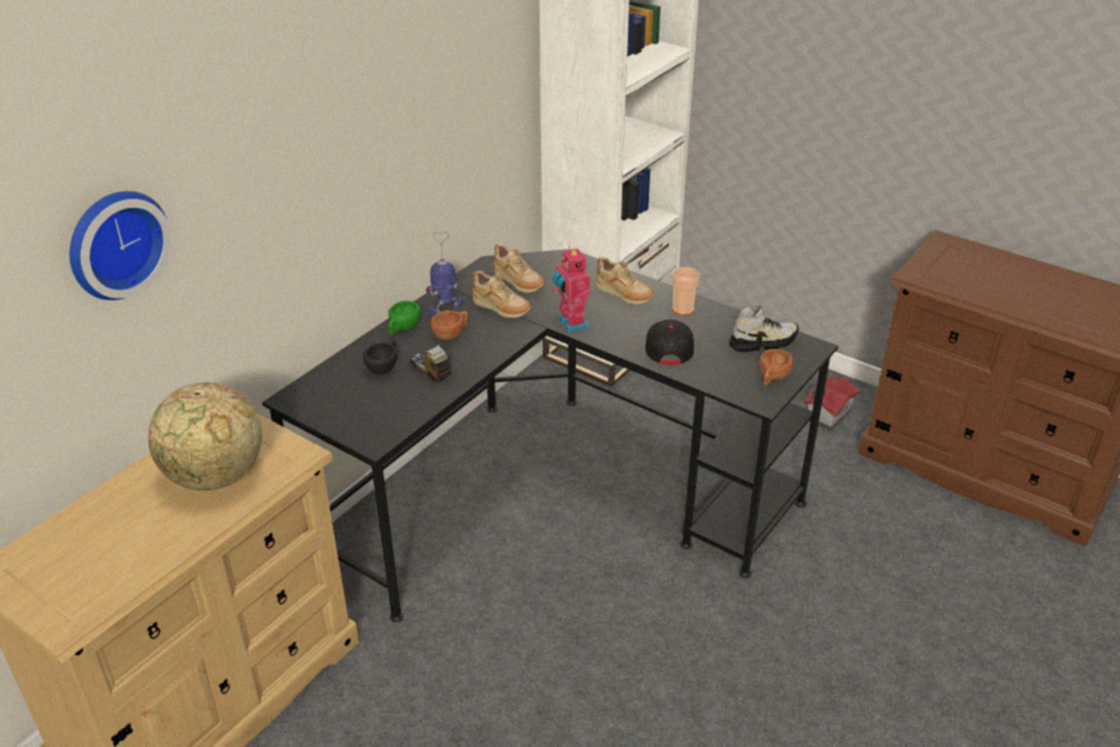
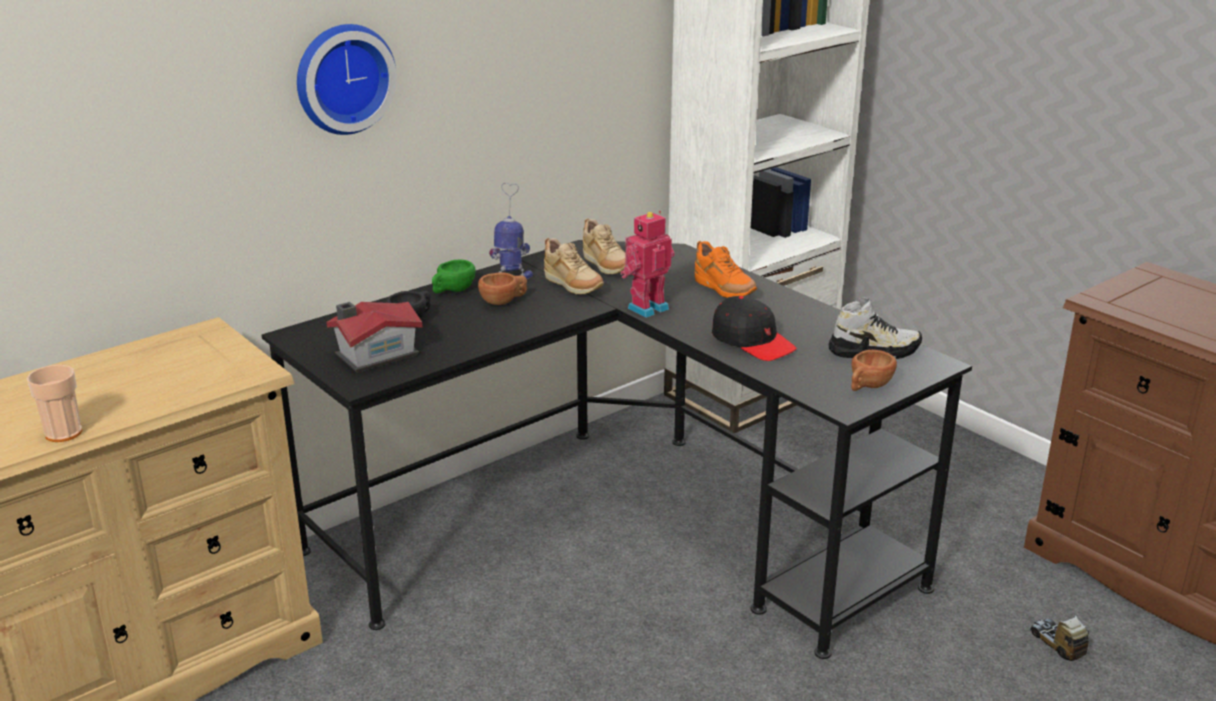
camera: 15 degrees right, 10 degrees down
wall clock [70,191,171,300] -> wall clock moved to [297,24,397,135]
globe [148,382,262,491] -> none
toy truck [410,344,451,382] -> toy truck moved to [1030,615,1089,661]
toy robot [553,246,590,333] -> toy robot turned 60 degrees clockwise [620,211,675,318]
beige shoe [596,257,655,305] -> orange shoe [695,241,757,298]
black cap [645,319,694,364] -> black cap turned 120 degrees clockwise [712,296,797,361]
cup [672,267,700,315] -> cup moved to [27,365,82,442]
toy house [804,377,860,430] -> toy house moved to [326,302,422,373]

